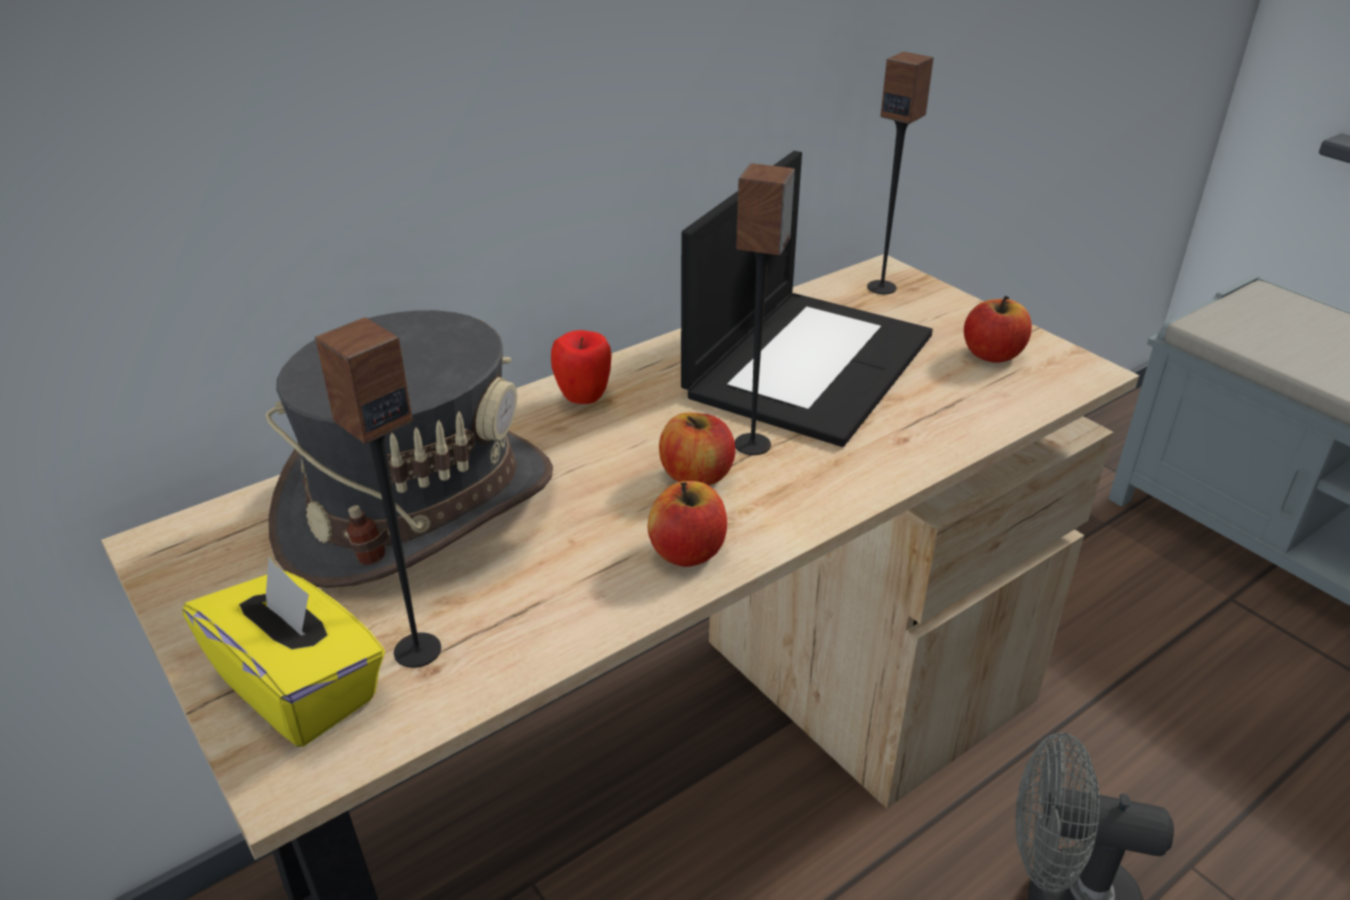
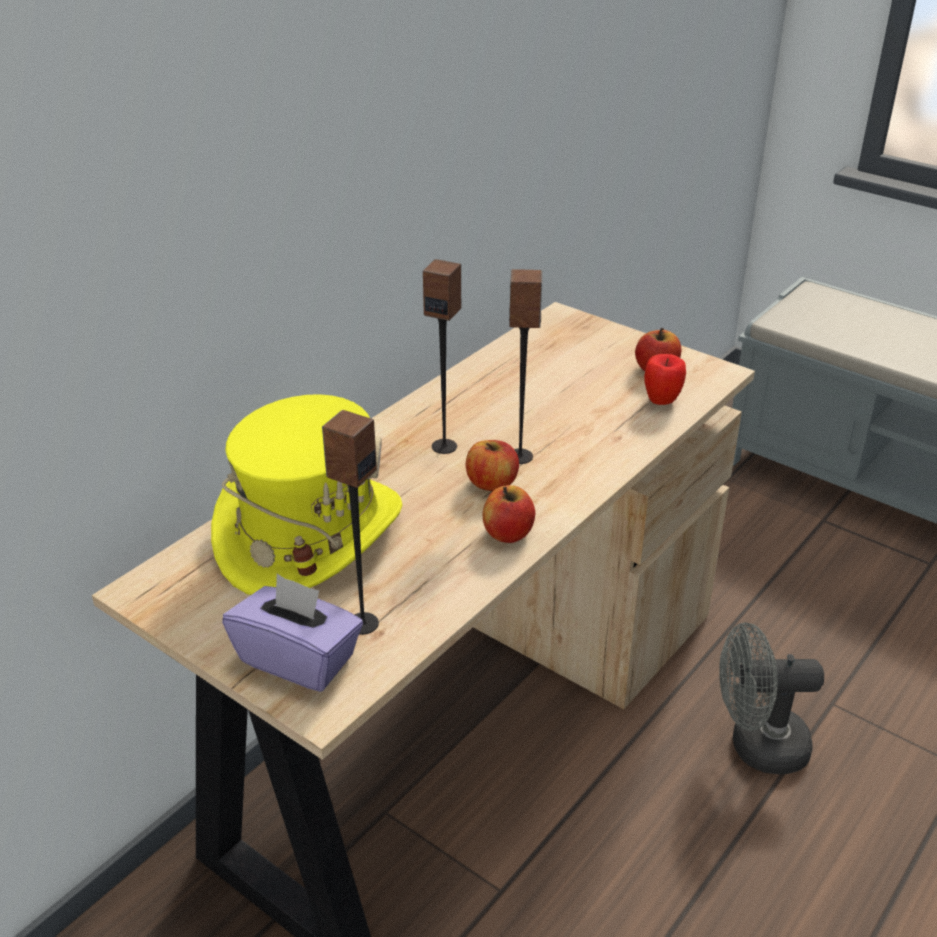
camera: 15 degrees left, 0 degrees up
yellow tissue box [183,556,385,747] -> purple tissue box [222,573,363,692]
grey hat [265,310,553,588] -> yellow hat [211,394,402,595]
apple [551,330,612,404] -> apple moved to [644,354,686,405]
laptop [681,151,933,447] -> none
speaker [867,52,934,294] -> speaker moved to [423,259,461,454]

